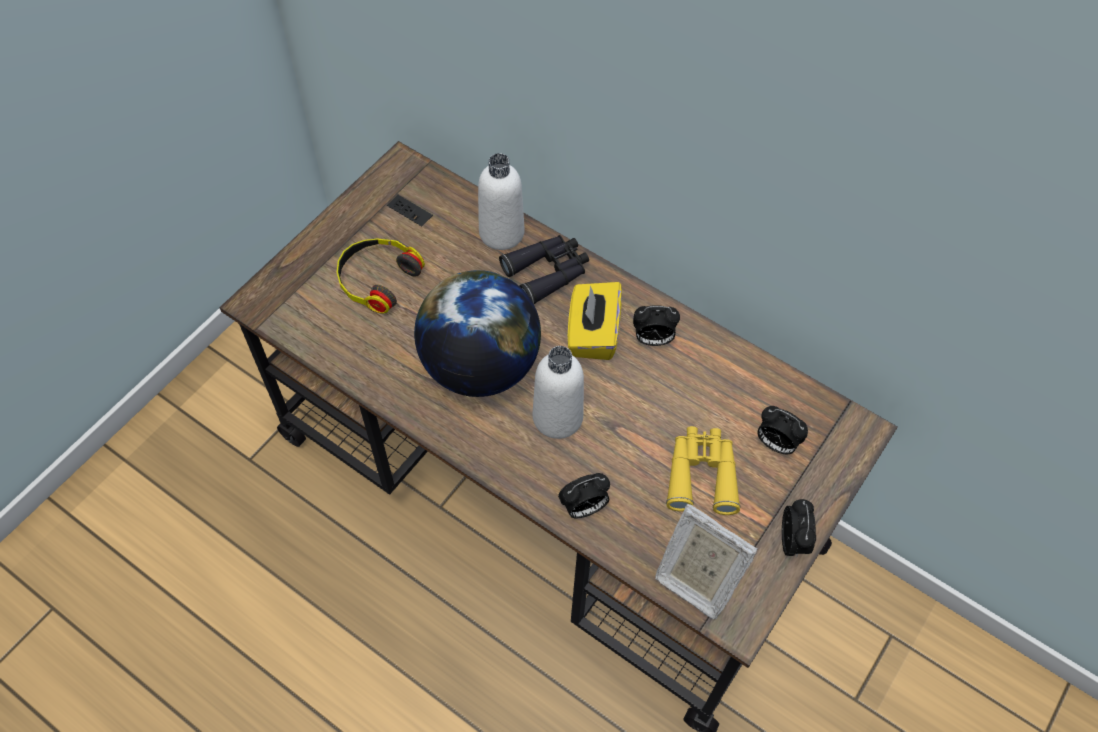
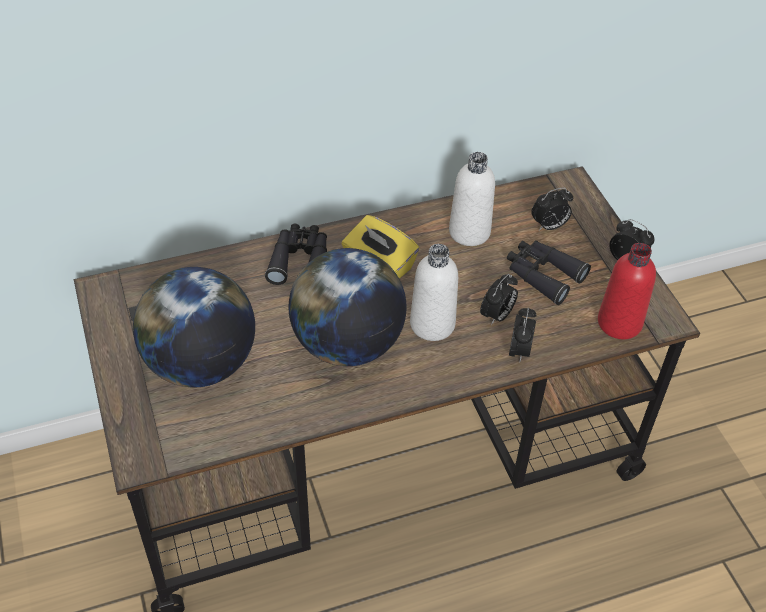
camera: 55 degrees left, 10 degrees down
headphones [337,239,425,314] -> globe [133,267,255,387]
white bottle [478,153,524,250] -> white bottle moved to [449,152,495,246]
alarm clock [633,305,680,346] -> alarm clock moved to [480,274,518,325]
picture frame [655,504,757,619] -> red bottle [598,243,656,339]
yellow binoculars [666,426,741,515] -> black binoculars [507,240,591,305]

